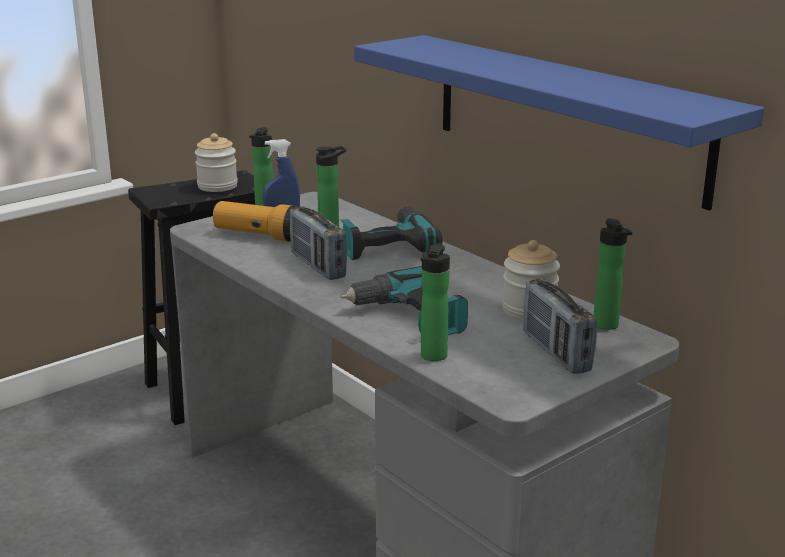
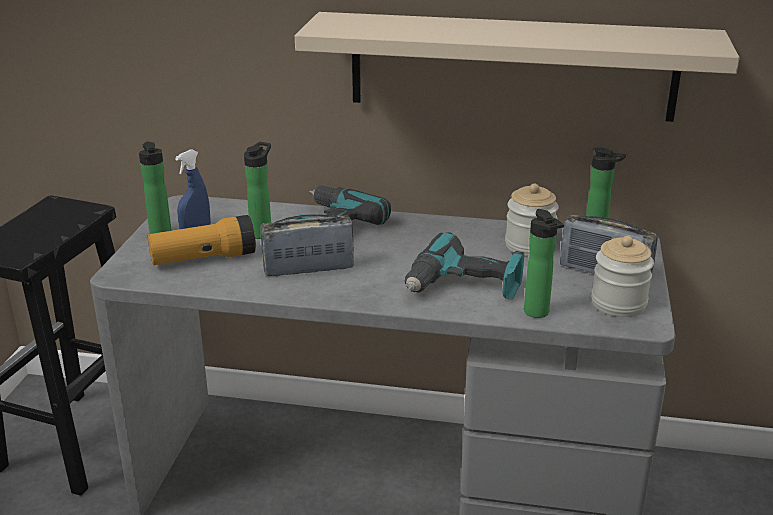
camera: 40 degrees left, 5 degrees up
jar [195,133,238,192] -> jar moved to [591,236,654,317]
radio [290,206,347,280] -> radio turned 150 degrees clockwise [260,214,354,276]
blue shelf [354,35,764,211] -> beige shelf [295,12,740,122]

